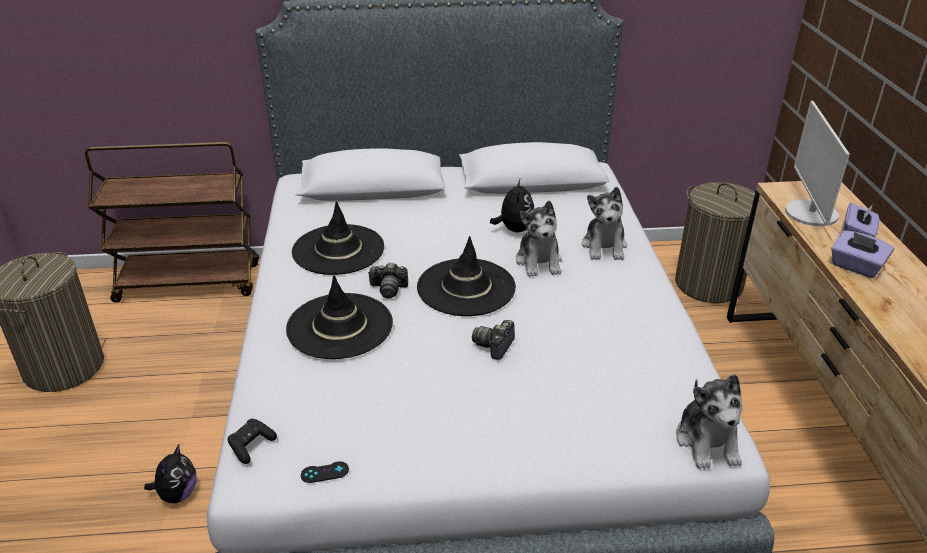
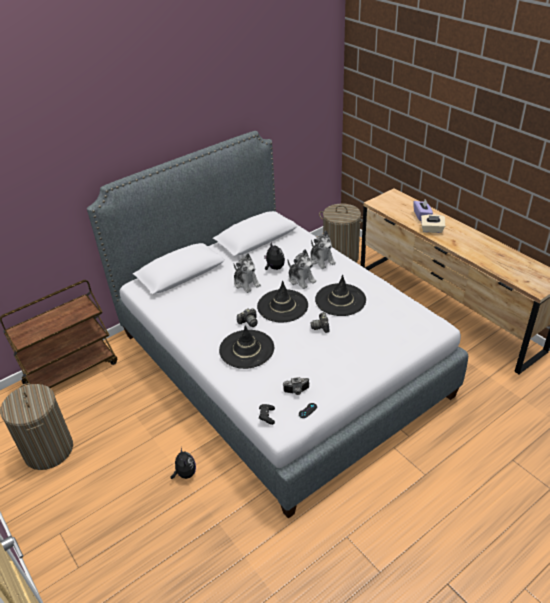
camera: 30 degrees left, 5 degrees up
black hat [292,201,384,275] -> black hat moved to [315,275,366,316]
plush toy [676,374,743,469] -> plush toy moved to [234,253,261,293]
monitor [785,101,850,226] -> none
purple tissue box [831,231,894,278] -> beige tissue box [421,214,445,233]
none -> camera [283,377,309,395]

